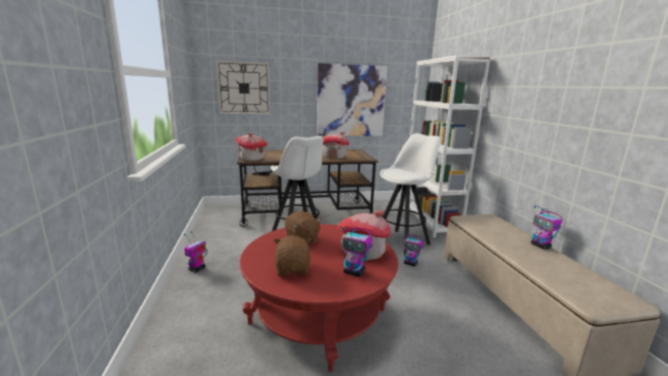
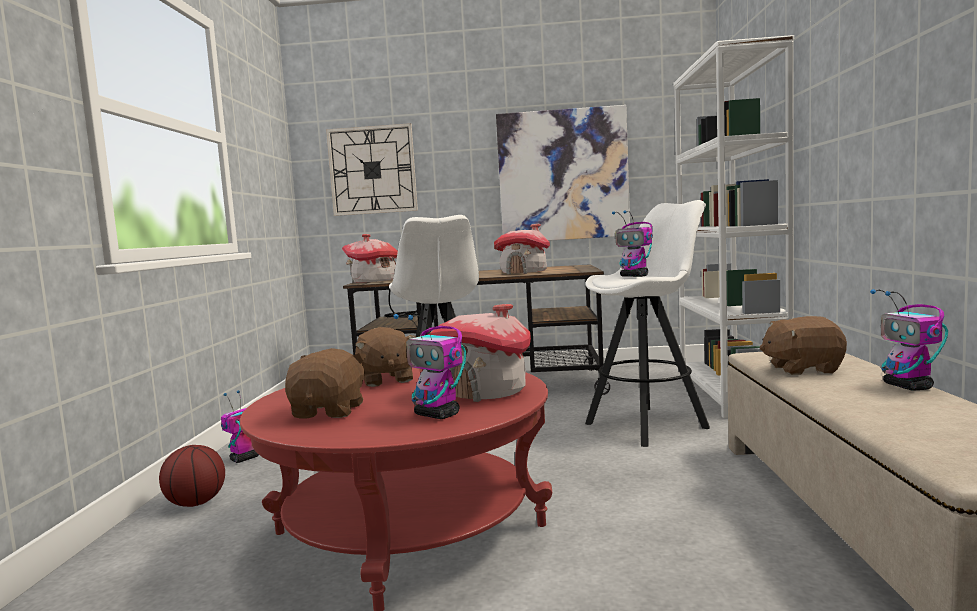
camera: 15 degrees right, 10 degrees down
toy robot [403,234,424,267] -> toy robot moved to [612,210,653,277]
none -> basketball [159,445,225,507]
none -> brown plush toy [760,316,847,375]

